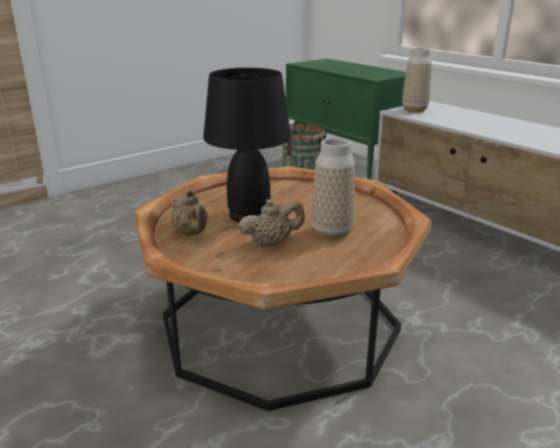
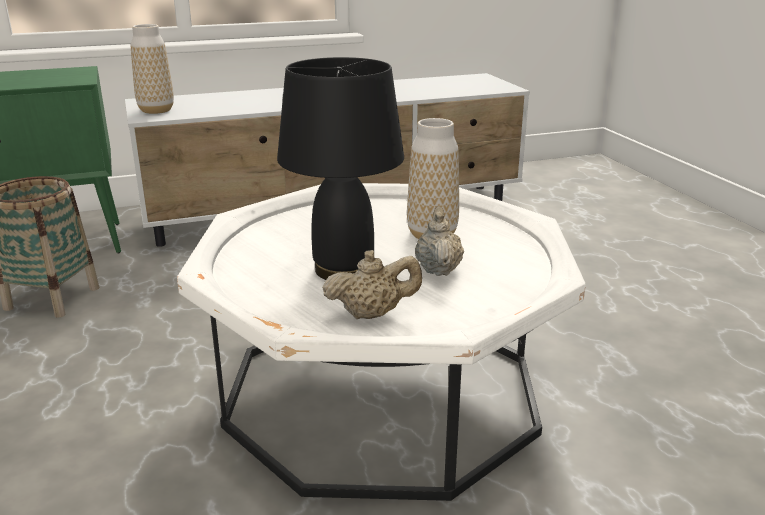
camera: 70 degrees left, 0 degrees up
brown coffee table [134,166,432,411] -> white coffee table [177,183,586,501]

